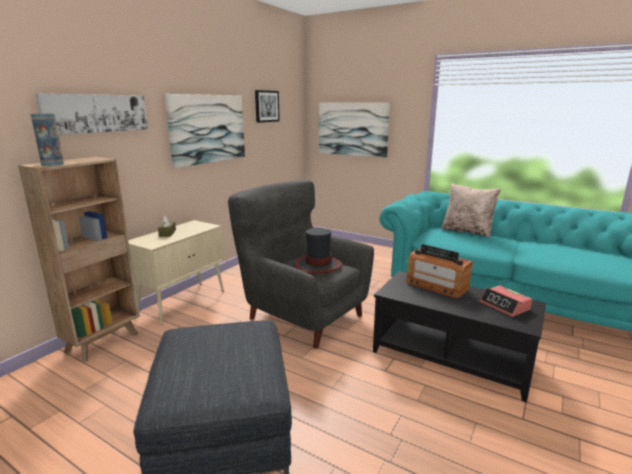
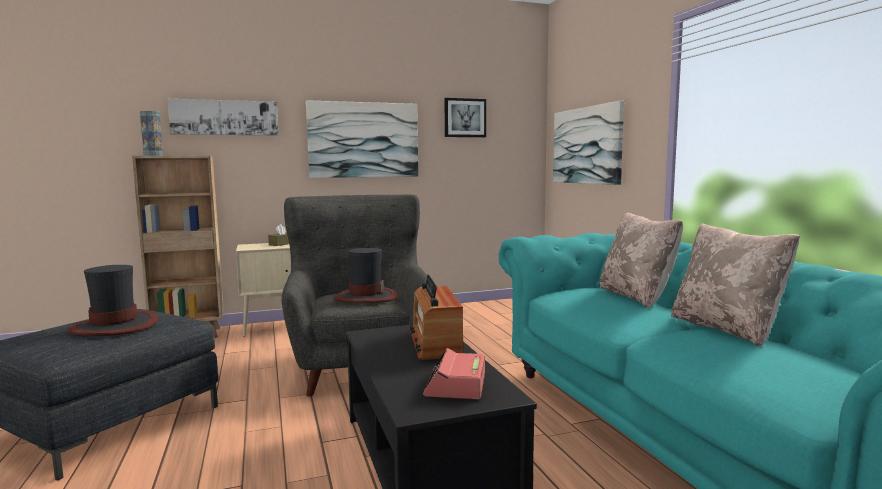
camera: 40 degrees right, 10 degrees down
none -> hat [67,265,159,336]
none -> beige pillow [671,223,800,347]

